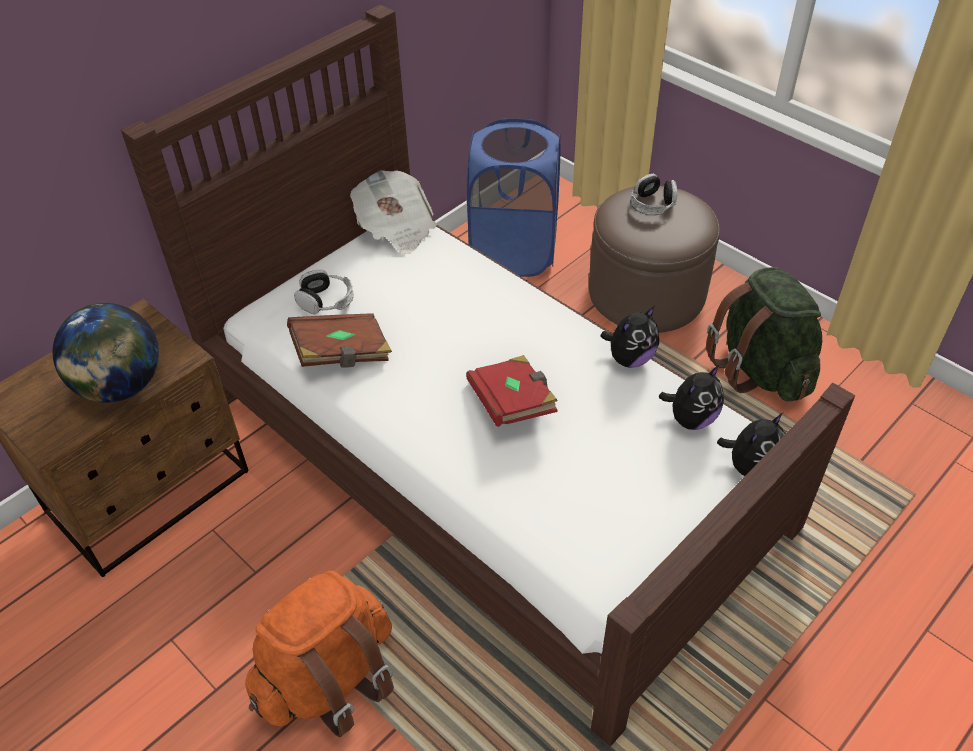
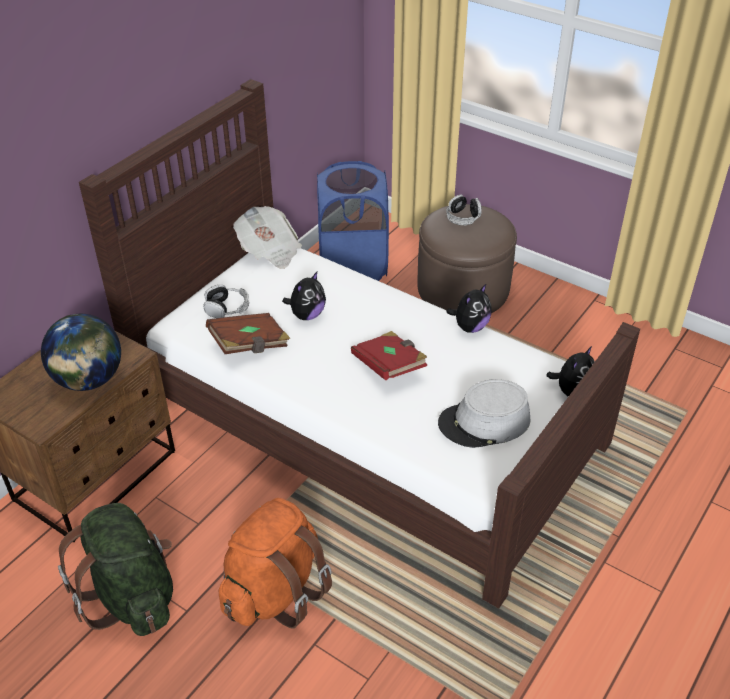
camera: 10 degrees left, 5 degrees down
plush toy [659,365,724,430] -> plush toy moved to [282,272,326,320]
green backpack [706,267,822,402] -> green backpack moved to [58,503,173,636]
none -> grey hat [438,379,530,448]

